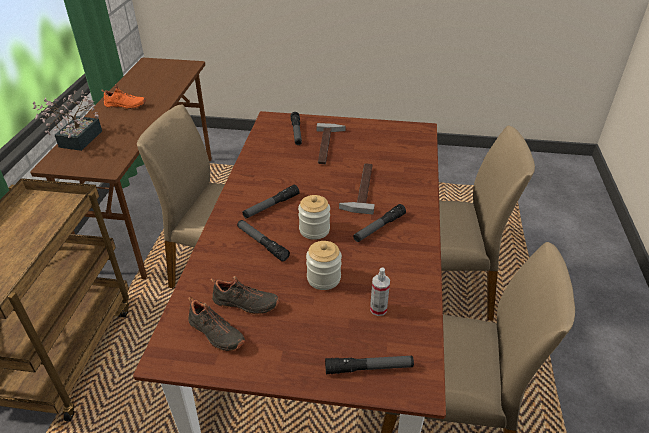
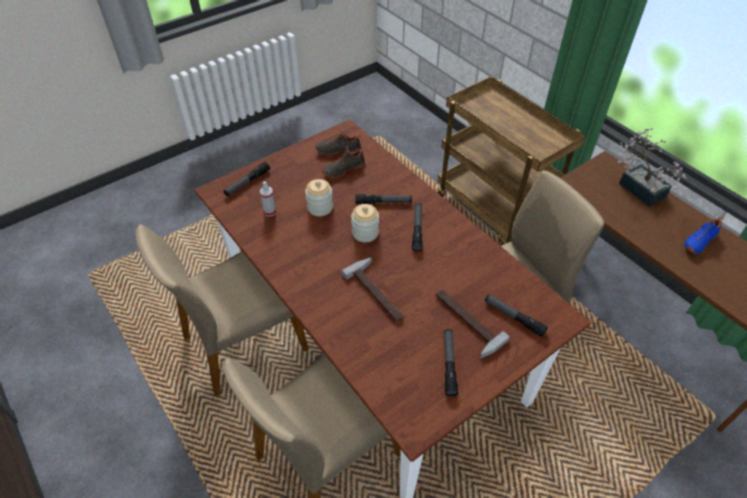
camera: 135 degrees right, 10 degrees up
orange shoe [101,84,146,109] -> blue shoe [684,216,723,254]
flashlight [353,204,406,242] -> flashlight moved to [444,329,458,396]

